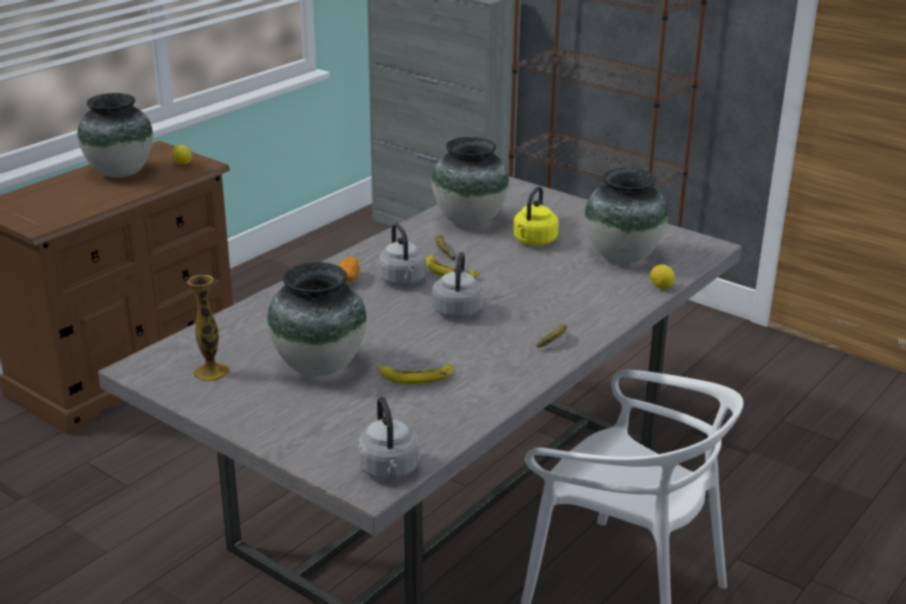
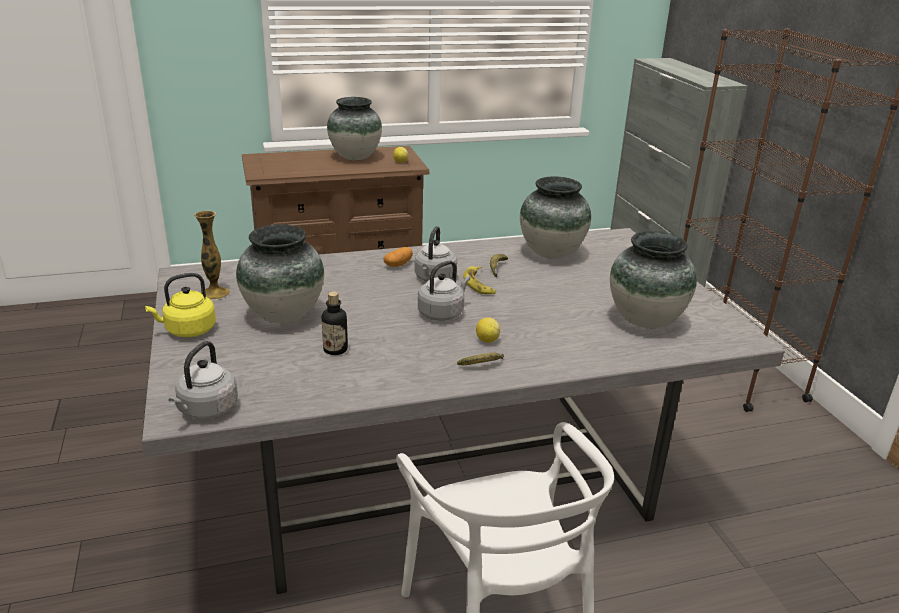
camera: 35 degrees right, 0 degrees up
banana [377,364,453,384] -> bottle [322,291,348,355]
yellow kettle [513,186,559,246] -> yellow kettle moved to [145,273,216,337]
lemon [650,265,675,289] -> lemon moved to [476,318,500,343]

